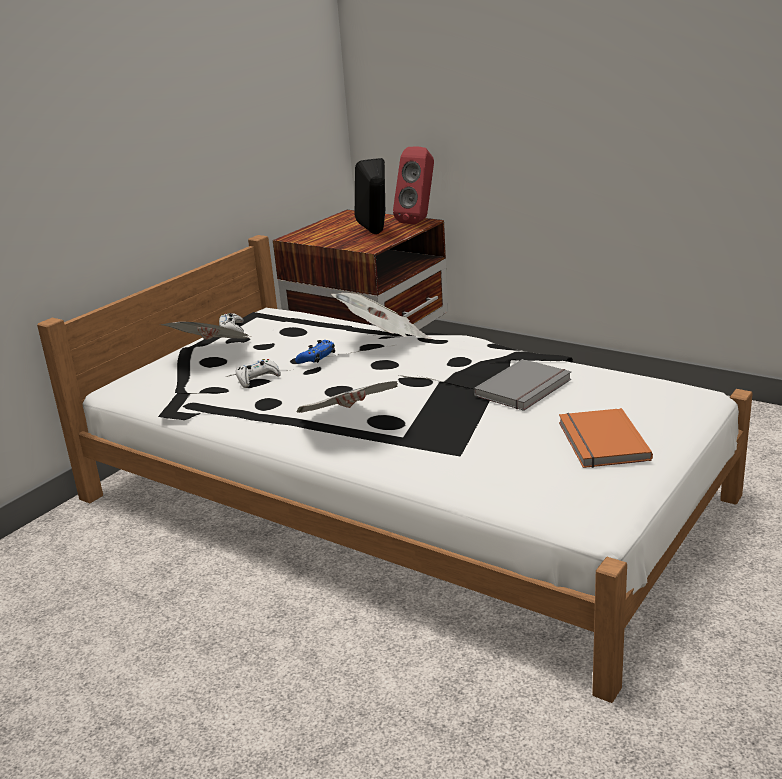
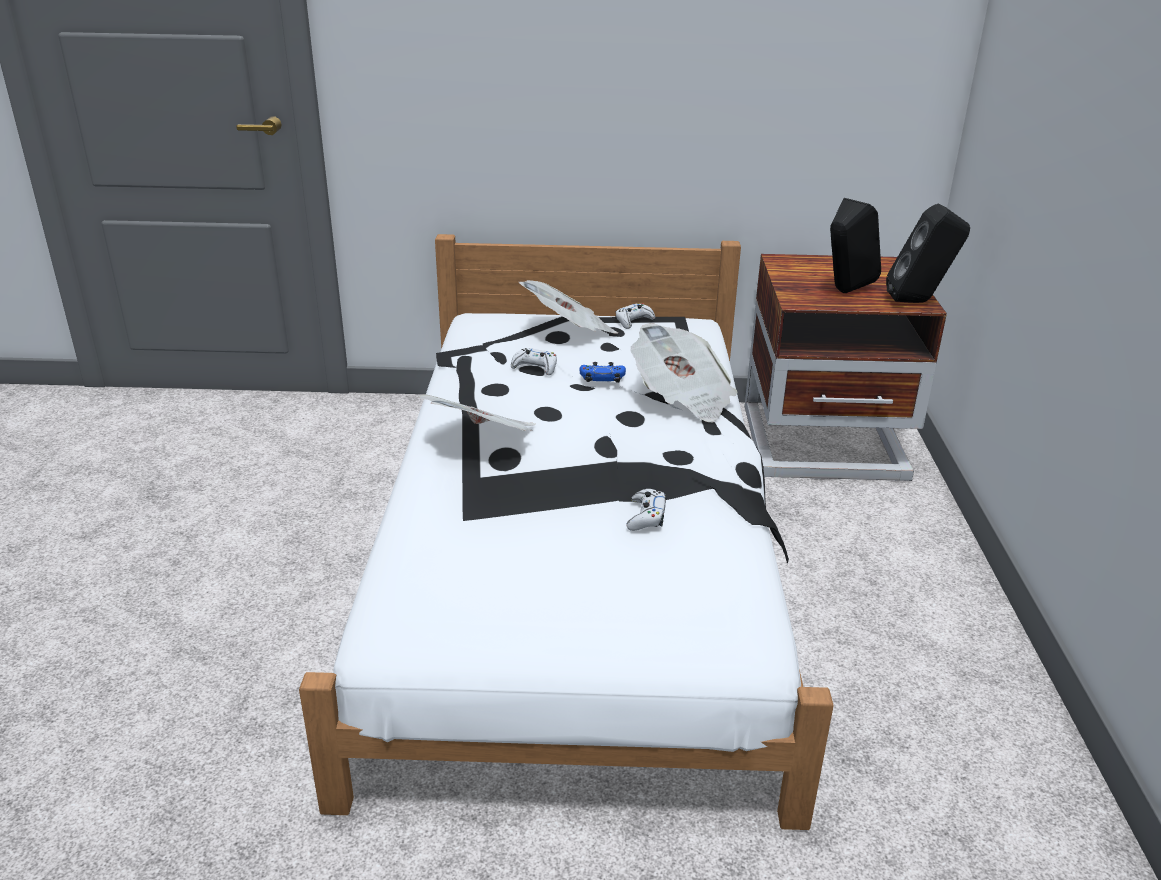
camera: 55 degrees right, 5 degrees up
red speaker [393,147,434,224] -> black speaker [886,204,970,303]
grey book [473,359,571,411] -> white game controller [626,489,667,531]
orange book [559,408,653,468] -> none

